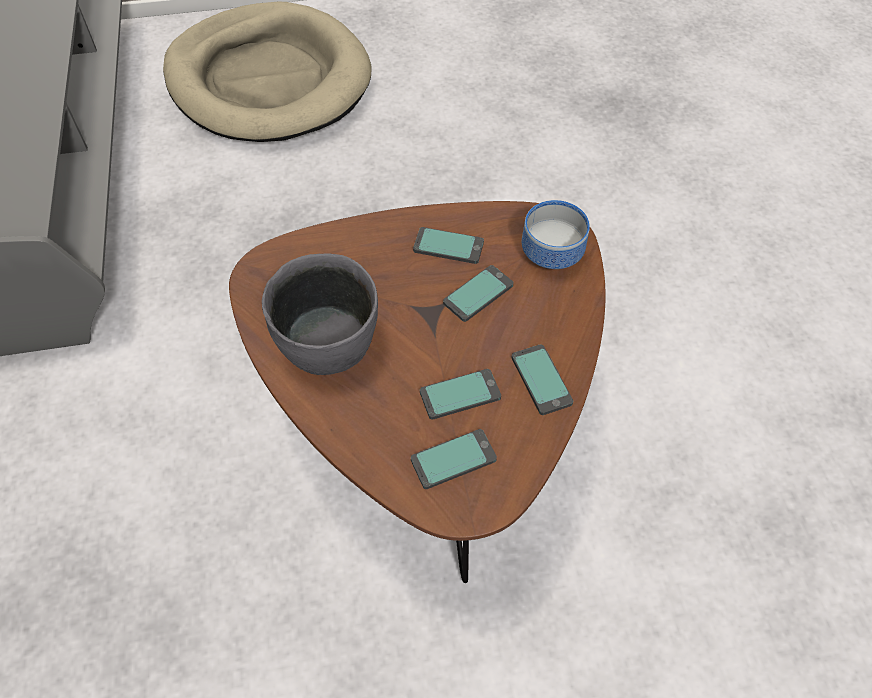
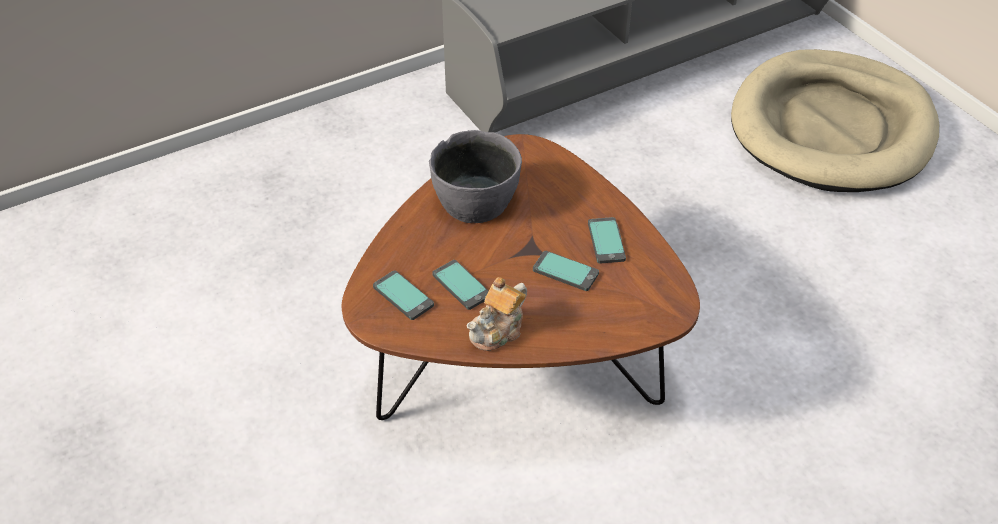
camera: 70 degrees right, 10 degrees down
phone [511,344,573,415] -> teapot [466,277,527,351]
bowl [522,200,590,269] -> none

